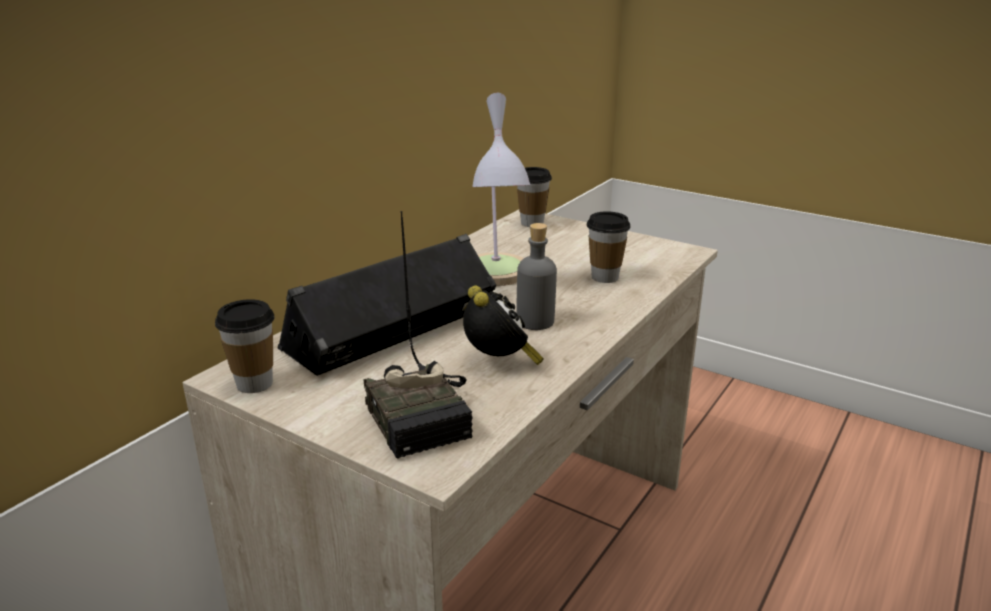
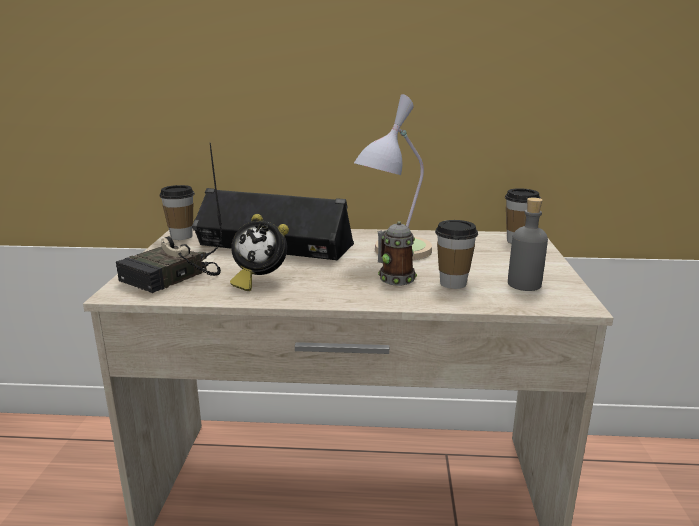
camera: 60 degrees right, 5 degrees down
alarm clock [463,286,544,365] -> alarm clock turned 60 degrees clockwise [230,214,289,291]
grey bottle [516,223,557,330] -> grey bottle moved to [508,197,548,291]
none -> mug [378,221,417,286]

